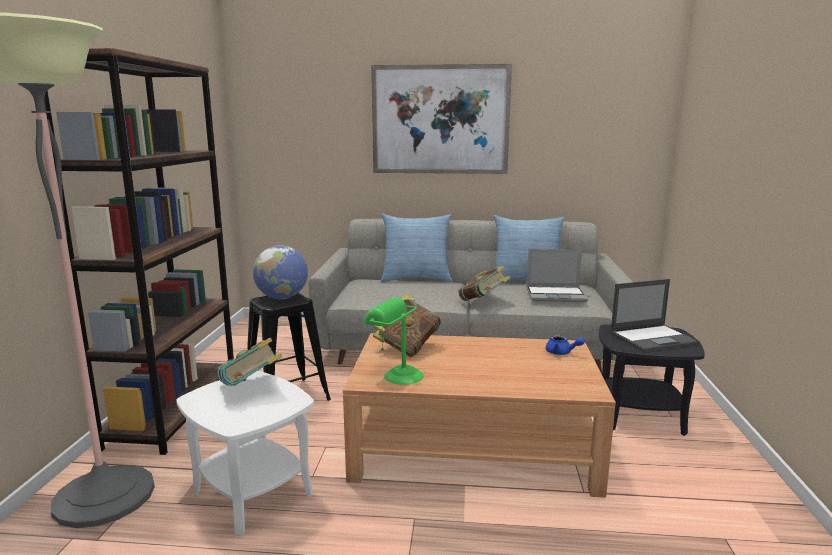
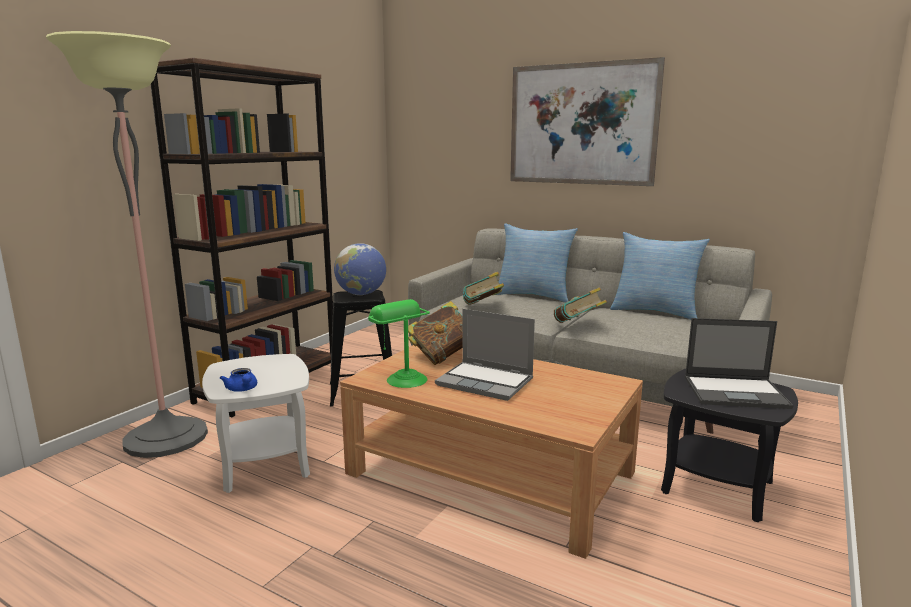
camera: 25 degrees right, 0 degrees up
book [217,338,282,386] -> book moved to [463,272,504,305]
laptop [526,249,588,302] -> laptop moved to [435,309,535,401]
blue teapot [546,335,585,355] -> blue teapot moved to [220,368,257,392]

